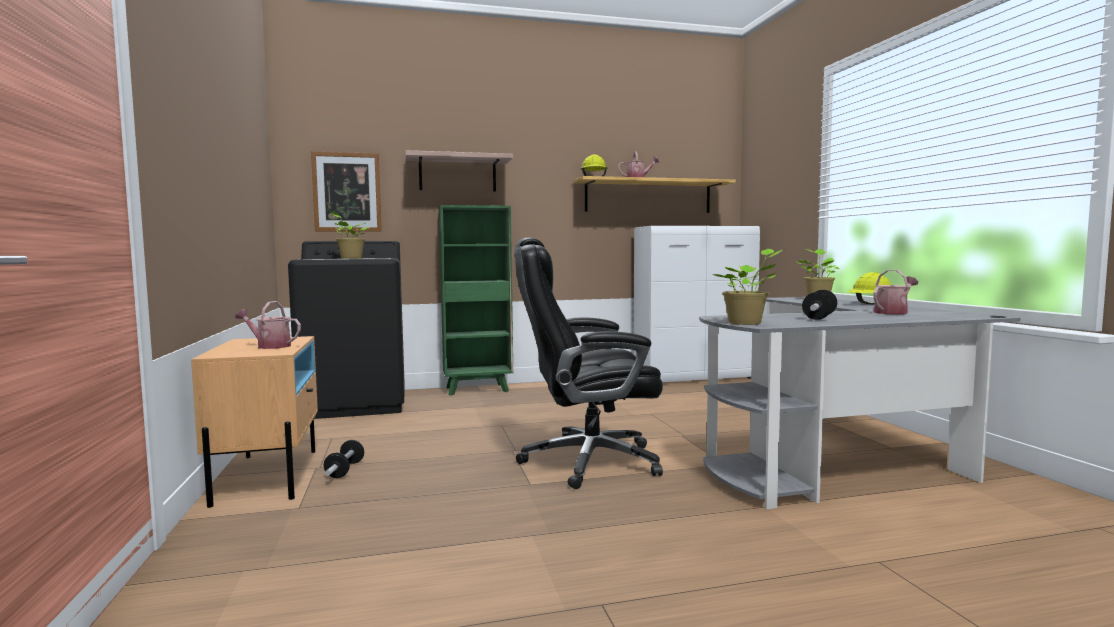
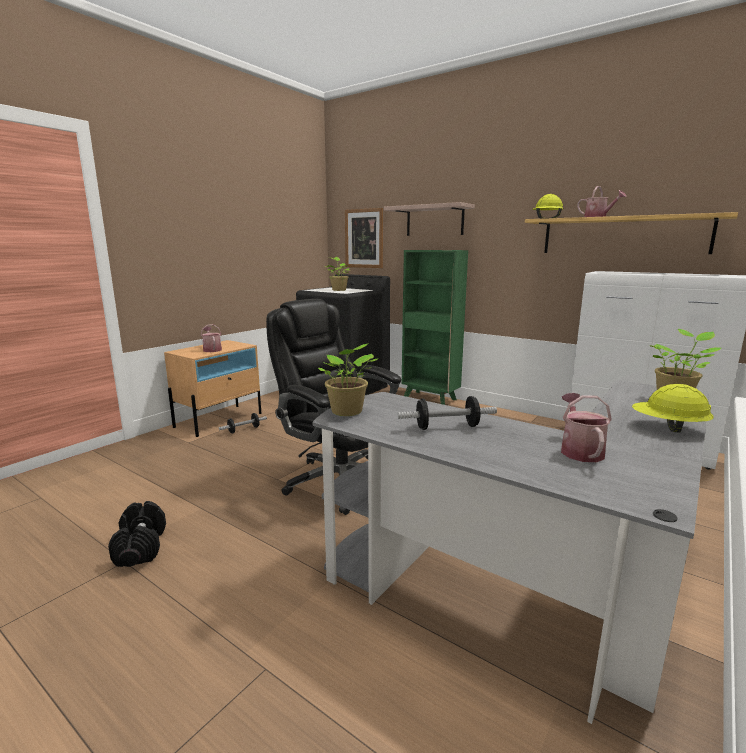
camera: 50 degrees right, 10 degrees up
watering can [873,270,918,314] -> watering can turned 105 degrees counterclockwise [561,393,612,462]
none -> black dumbbell [108,501,166,567]

